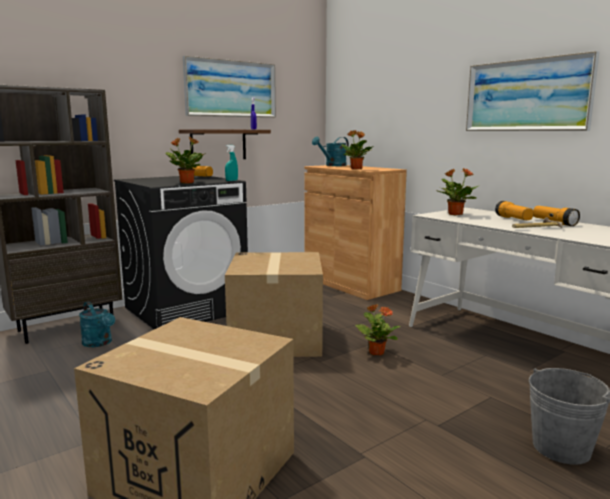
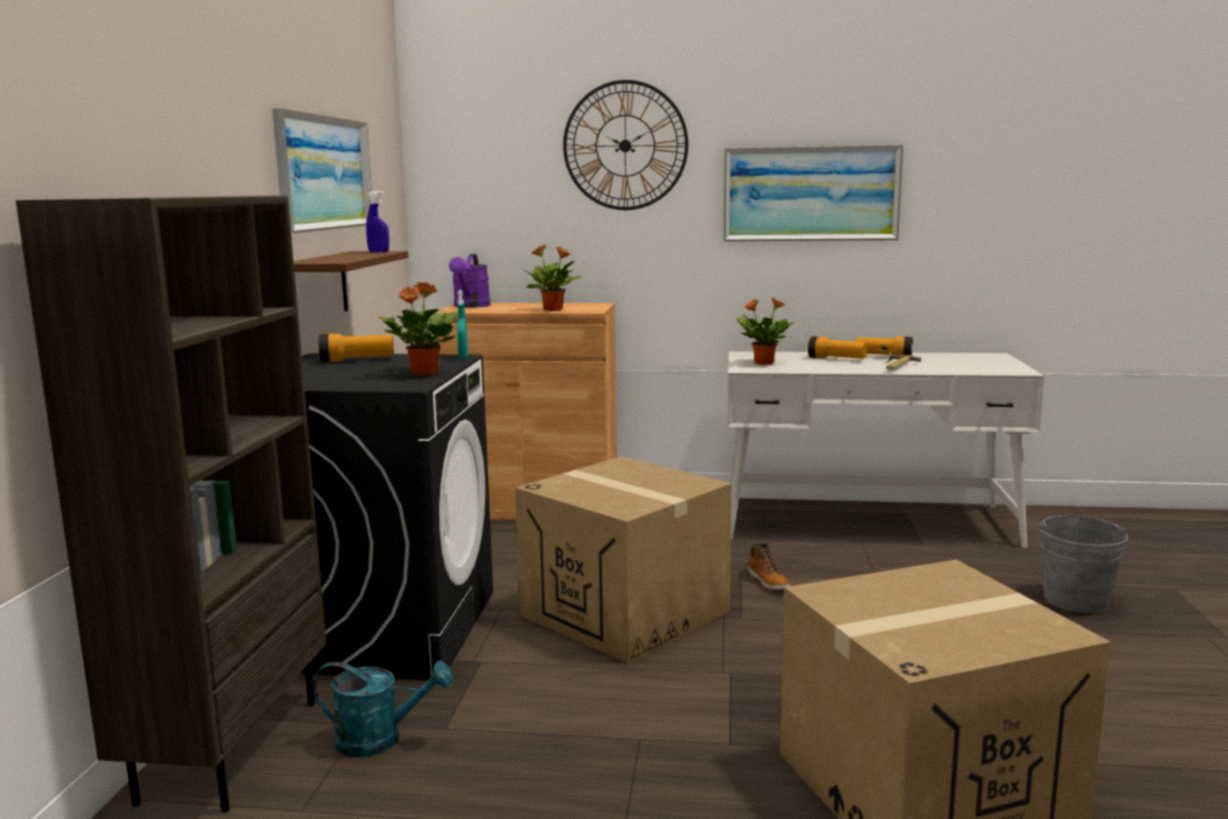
camera: 45 degrees left, 0 degrees up
turquoise watering can [312,137,349,166] -> purple watering can [449,254,491,308]
potted plant [355,304,401,355] -> boot [748,543,791,590]
none -> wall clock [563,80,688,210]

